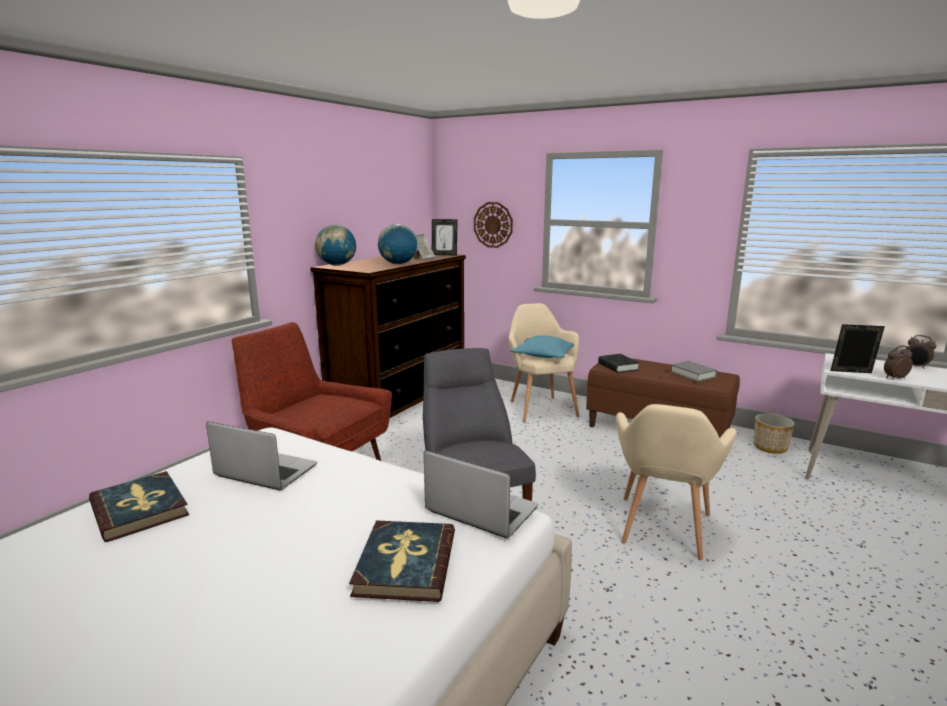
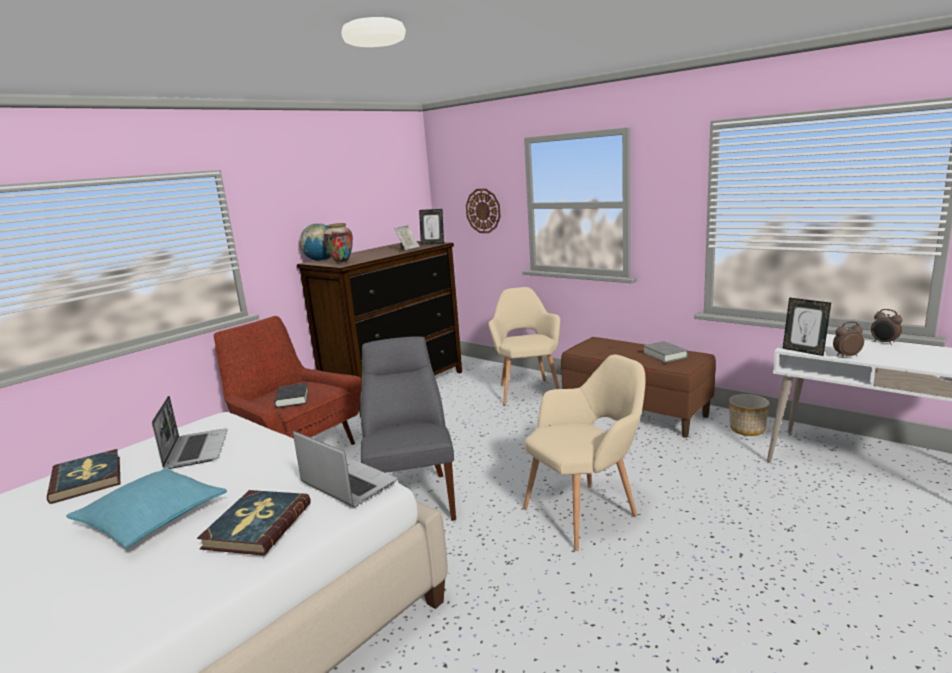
camera: 10 degrees right, 0 degrees up
laptop [206,421,317,490] -> laptop turned 45 degrees clockwise [152,396,228,469]
globe [378,224,417,264] -> none
turquoise pillow [510,335,574,358] -> turquoise pillow moved to [66,468,227,548]
black book [598,354,640,373] -> black book moved to [274,383,309,408]
beige armchair [616,404,737,560] -> beige armchair turned 150 degrees counterclockwise [523,355,646,551]
picture frame [831,324,885,373] -> picture frame turned 150 degrees counterclockwise [782,298,831,356]
none -> vase [324,223,353,264]

